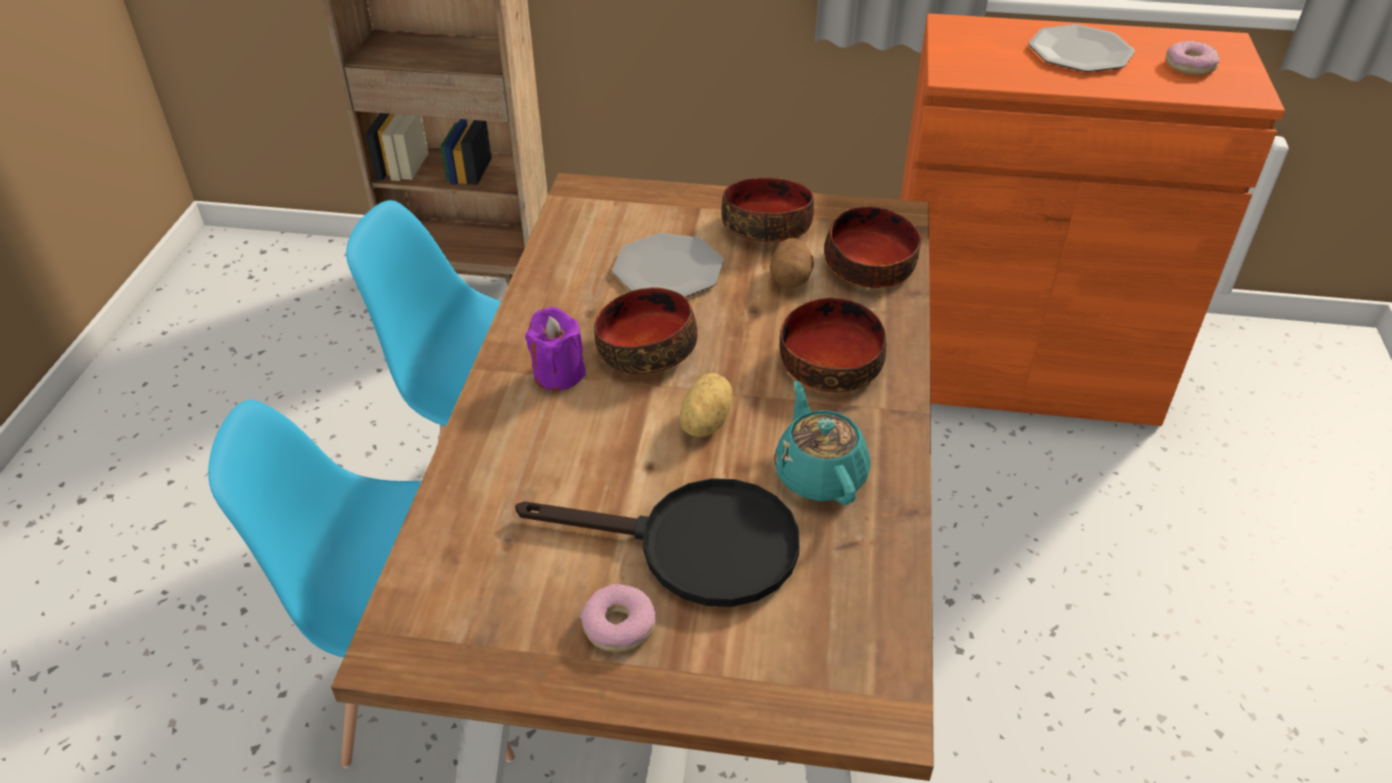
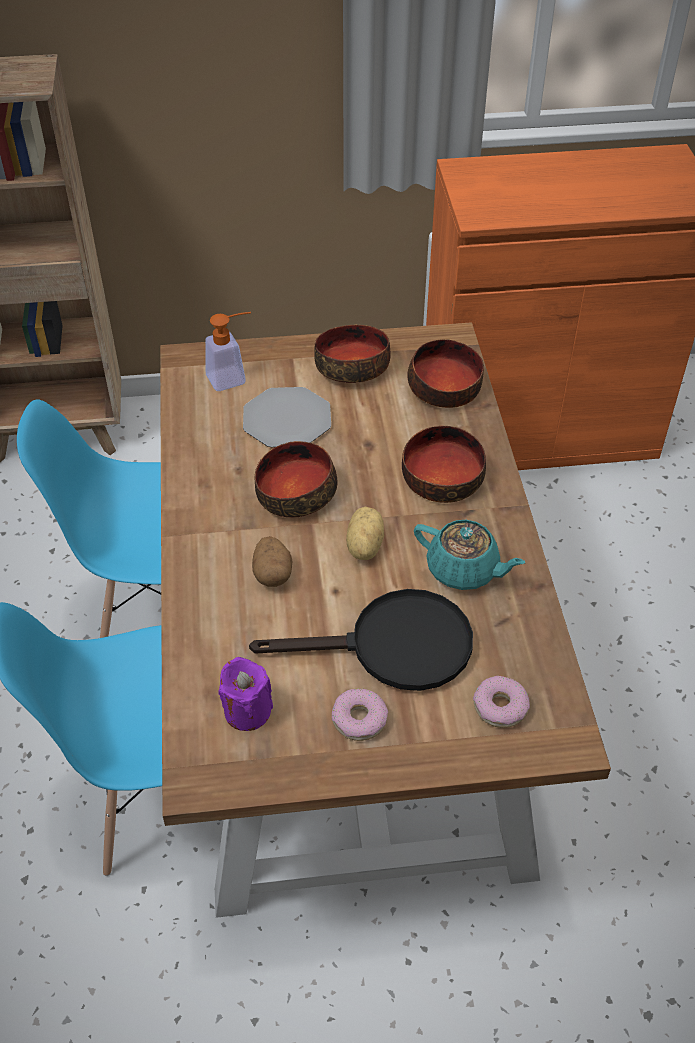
camera: 15 degrees left, 5 degrees up
purple candle [525,307,586,391] -> purple candle moved to [218,657,273,731]
potato [770,238,814,287] -> potato moved to [252,536,292,587]
turquoise teapot [774,380,871,505] -> turquoise teapot turned 150 degrees clockwise [414,520,525,590]
plate [1029,24,1135,72] -> none
donut [1166,41,1220,75] -> donut moved to [473,676,530,728]
none -> soap dispenser [205,312,251,391]

